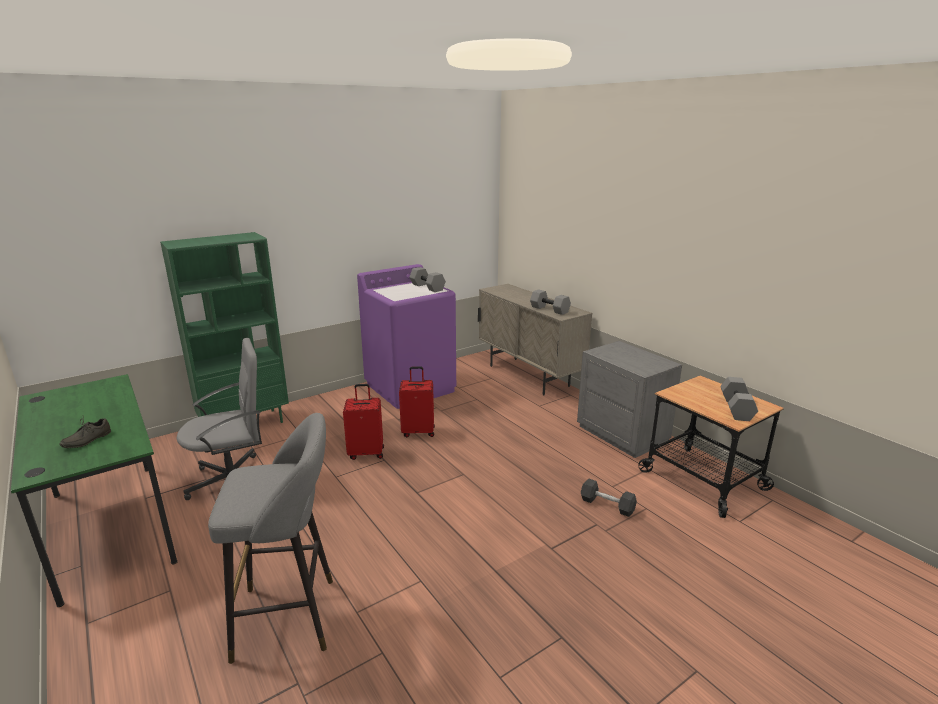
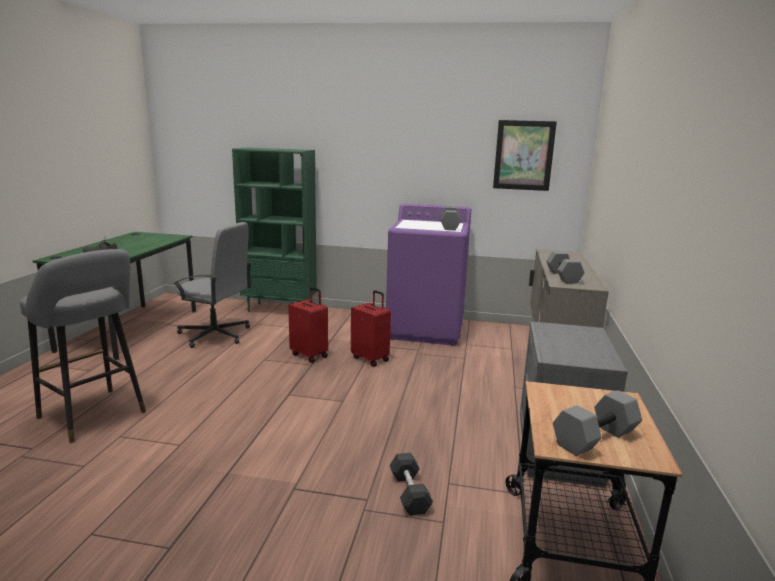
camera: 45 degrees right, 5 degrees down
none -> picture [493,120,557,191]

